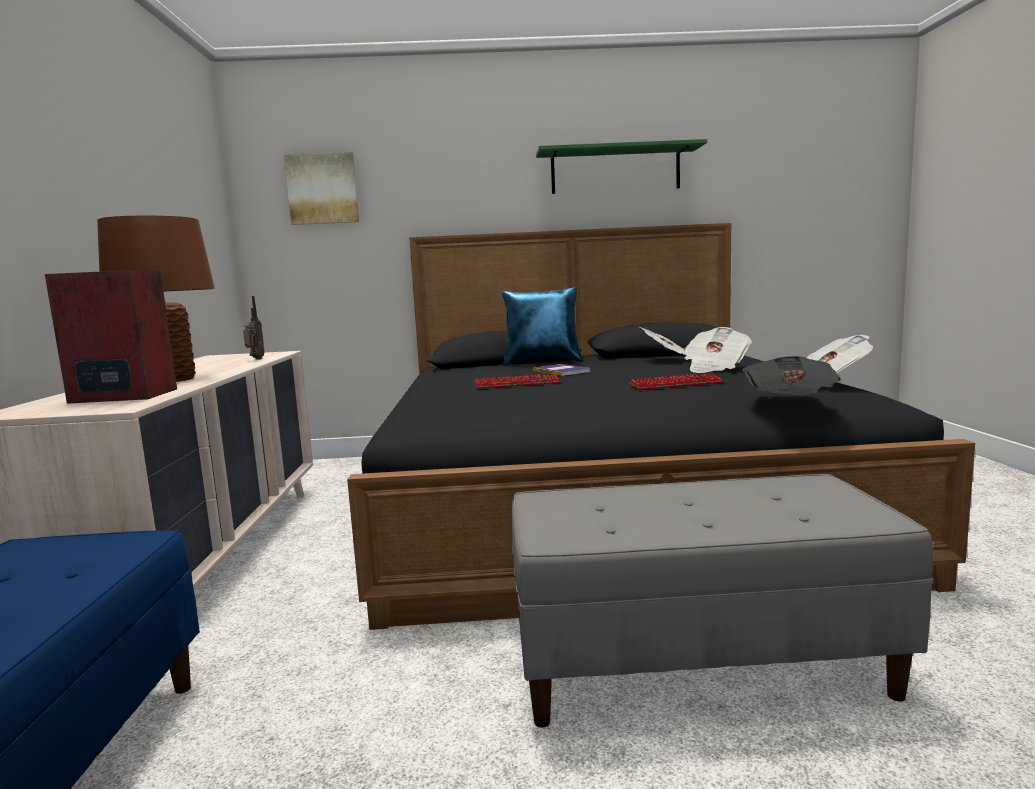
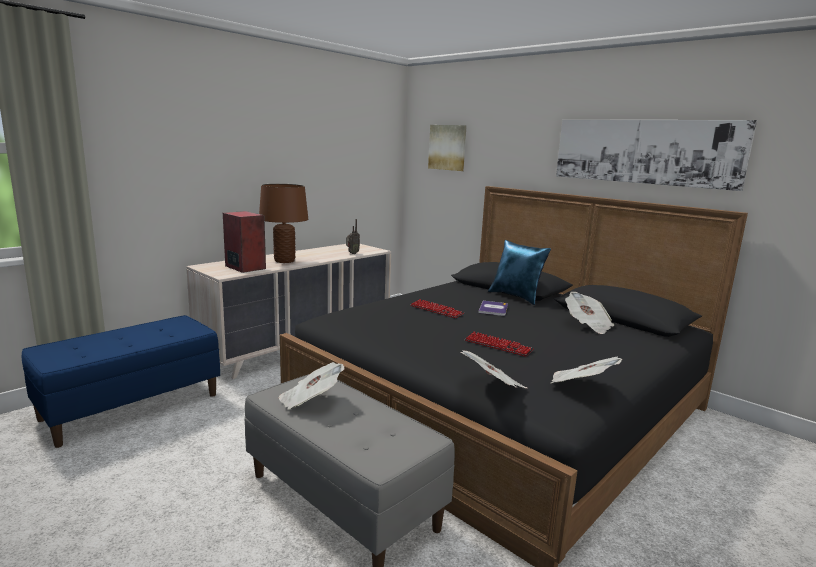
camera: 45 degrees right, 5 degrees up
green shelf [536,139,707,194] -> picture [556,120,757,191]
newspaper [684,327,752,373] -> newspaper moved to [279,362,344,410]

